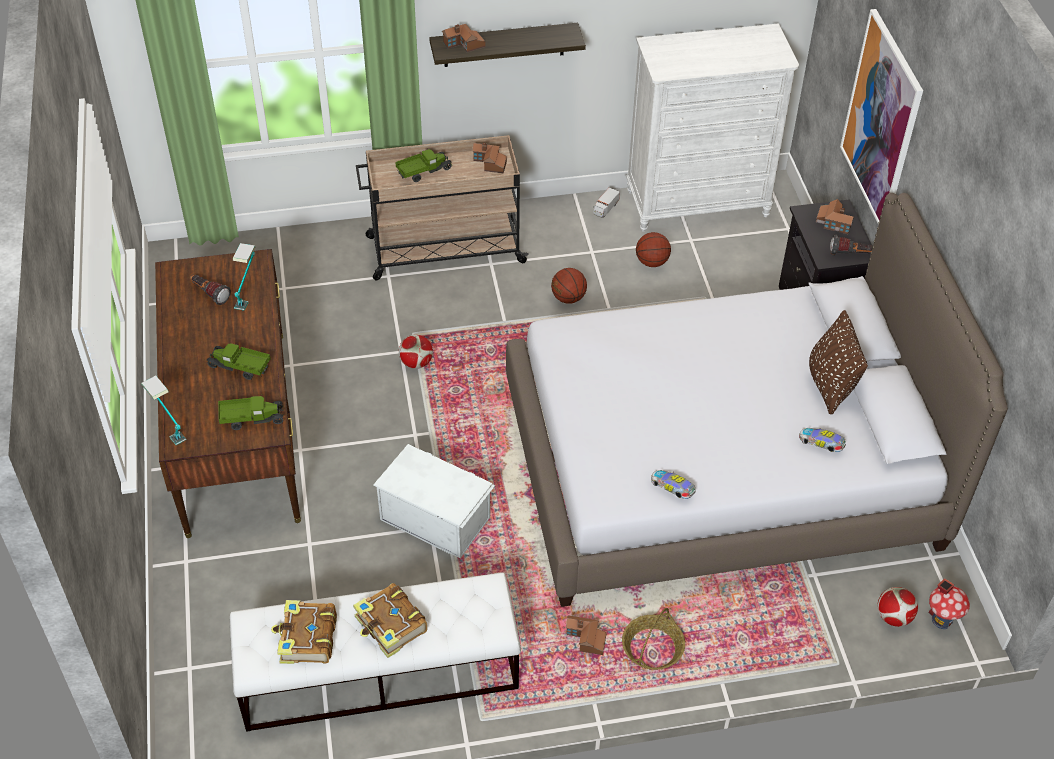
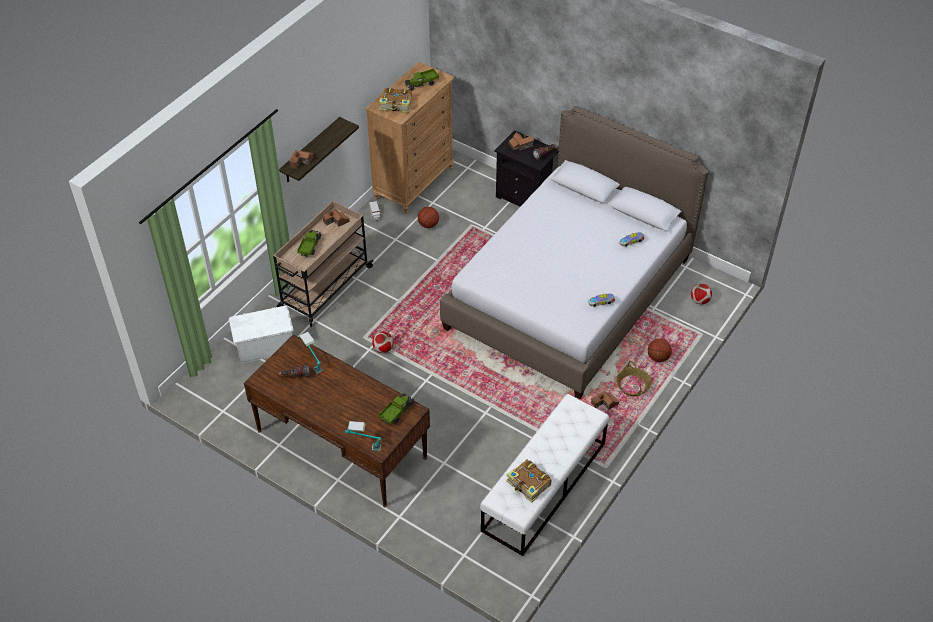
camera: 45 degrees left, 0 degrees up
toy truck [207,343,271,380] -> toy truck moved to [405,69,439,91]
book [353,583,428,658] -> book moved to [379,88,412,113]
white storage box [373,444,495,558] -> white storage box moved to [229,305,294,364]
basketball [551,268,587,304] -> basketball moved to [648,338,672,362]
white dresser [626,23,799,232] -> brown dresser [365,62,454,214]
brown pillow [809,310,868,415] -> none
picture [840,9,923,225] -> none
toy house [929,578,970,629] -> none

